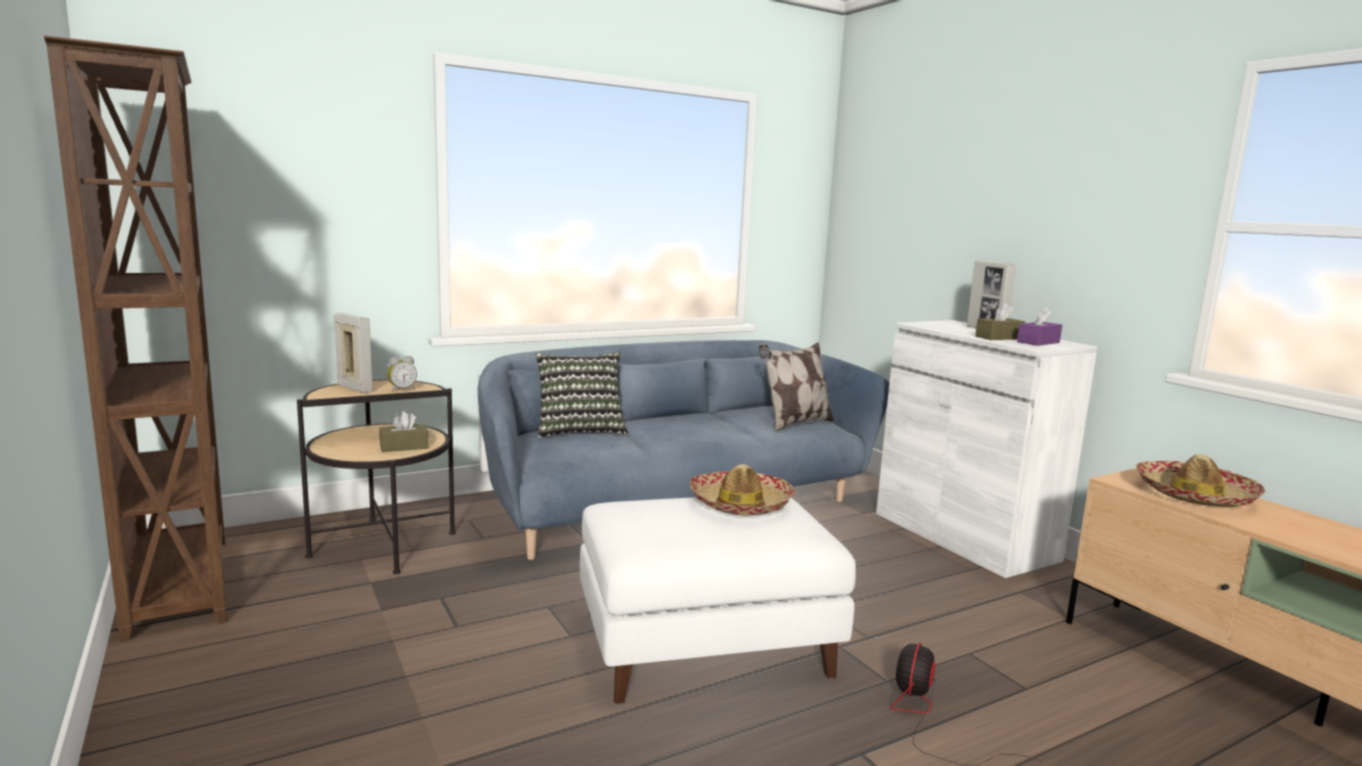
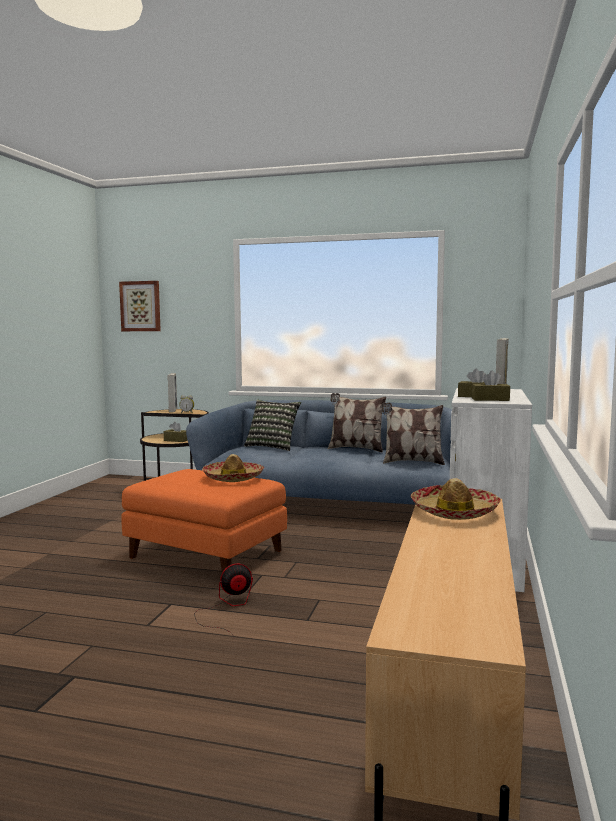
camera: 45 degrees right, 5 degrees down
brown bookcase [44,36,227,642] -> none
white ottoman [580,497,856,704] -> orange ottoman [121,469,287,572]
purple tissue box [1017,307,1062,346] -> brown tissue box [472,371,510,401]
none -> picture [119,281,161,331]
none -> pillow [328,393,386,452]

